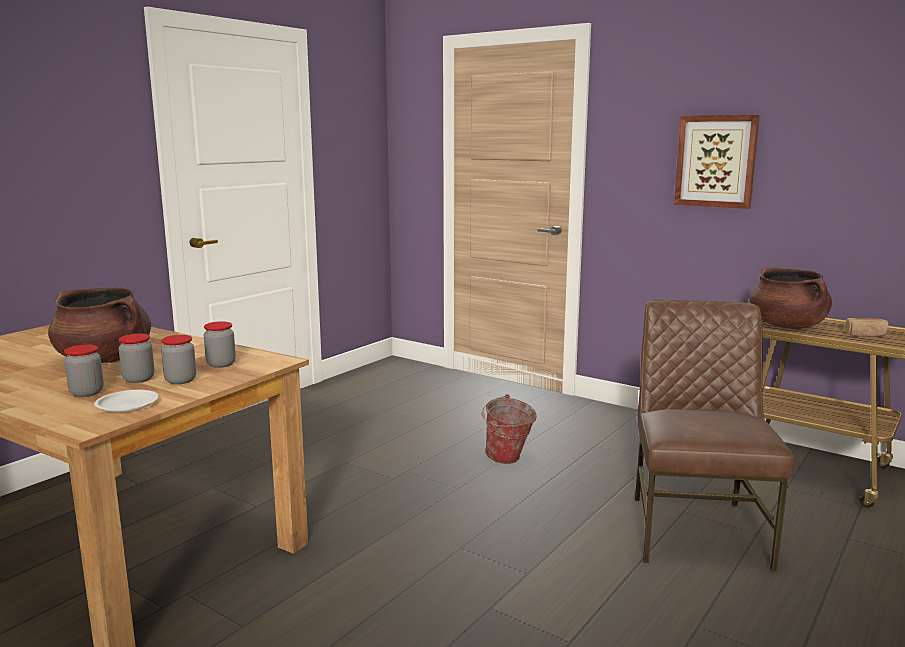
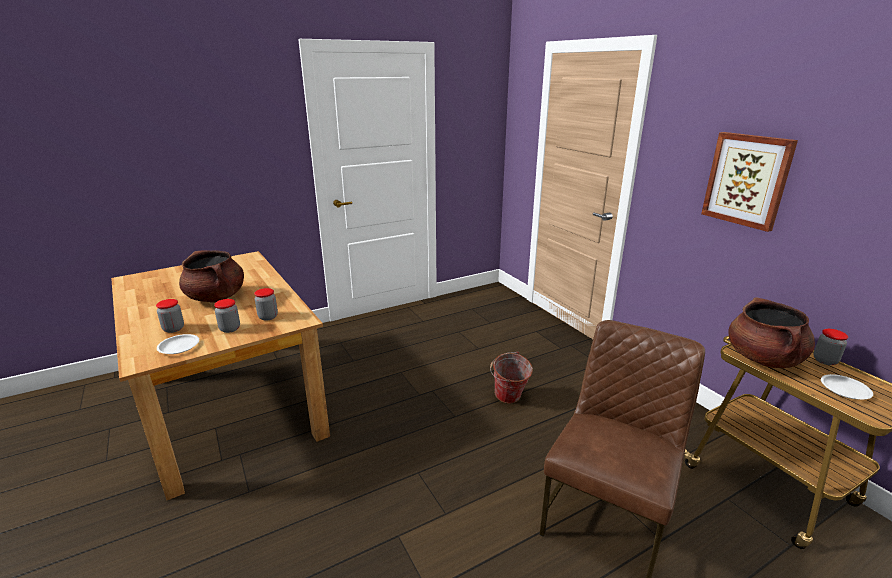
camera: 25 degrees right, 10 degrees up
jar [119,334,154,383] -> jar moved to [814,329,848,365]
bread [845,318,889,337] -> white plate [821,374,873,399]

